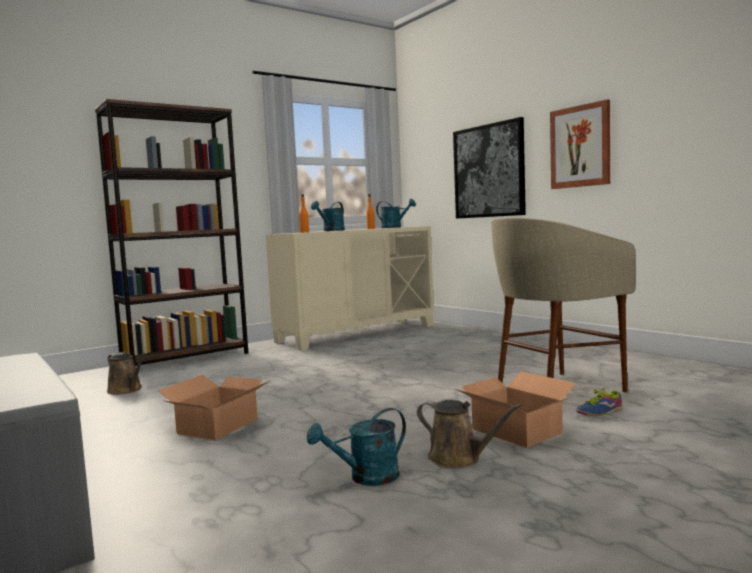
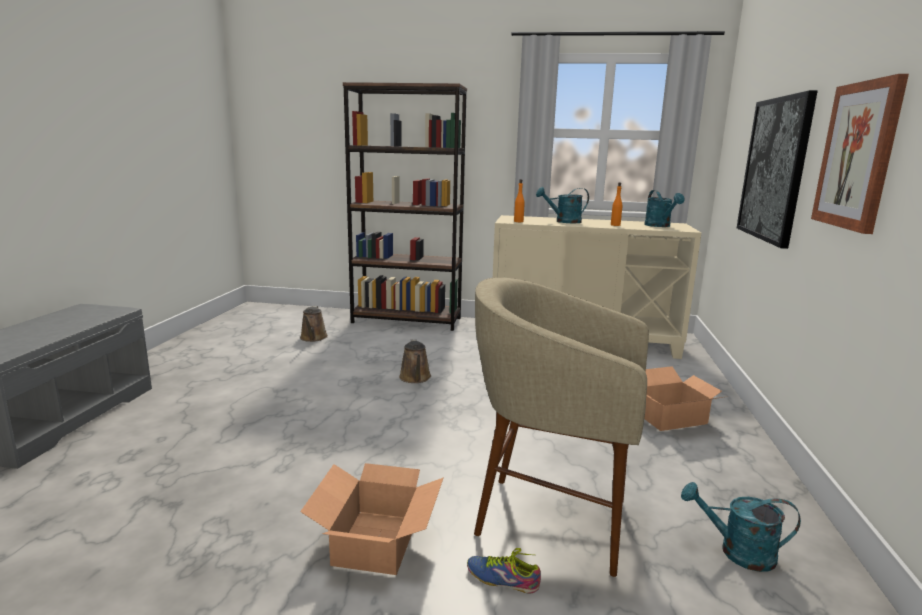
camera: 45 degrees right, 10 degrees up
cardboard box [158,375,271,440] -> cardboard box moved to [644,366,723,431]
turquoise watering can [307,408,406,486] -> turquoise watering can moved to [681,482,801,572]
brown watering can [417,400,522,468] -> brown watering can moved to [399,339,431,383]

